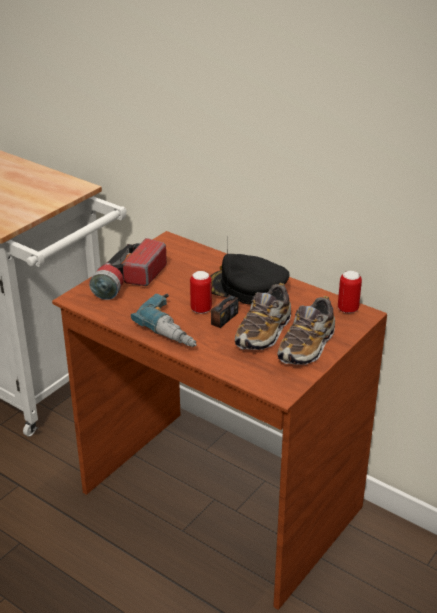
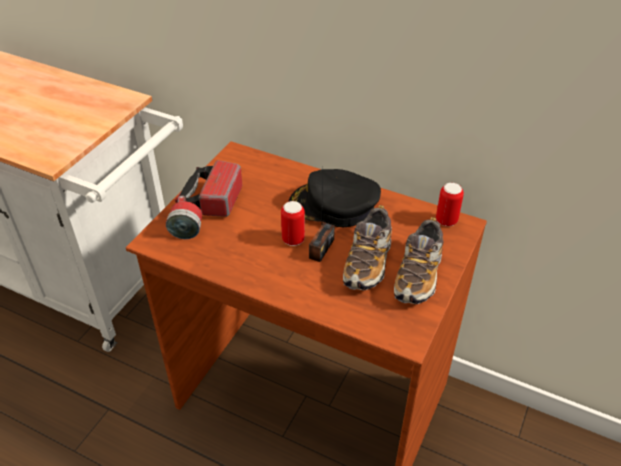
camera: 10 degrees left, 10 degrees up
power drill [131,294,197,347] -> none

